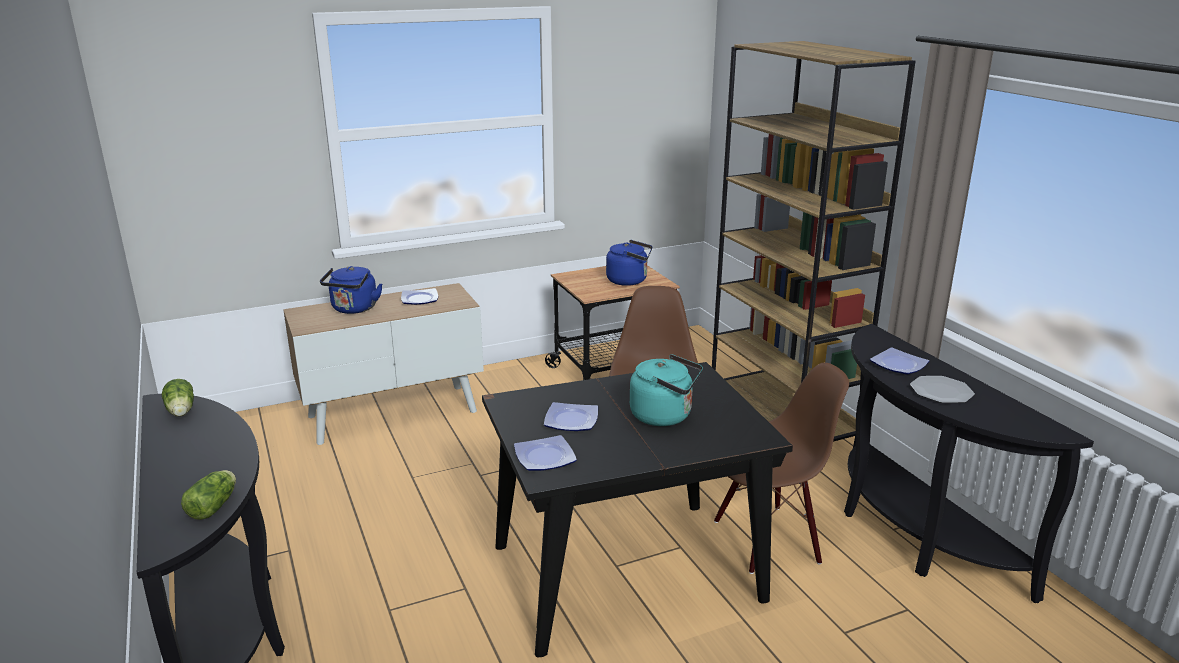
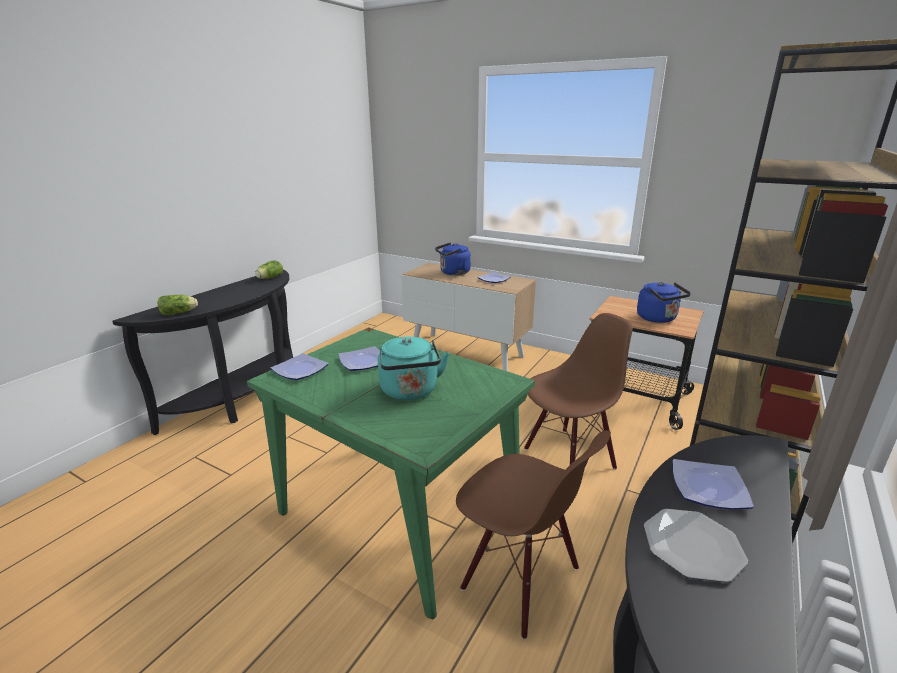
camera: 55 degrees right, 0 degrees up
black dining table [482,362,793,657] -> green dining table [247,327,535,619]

